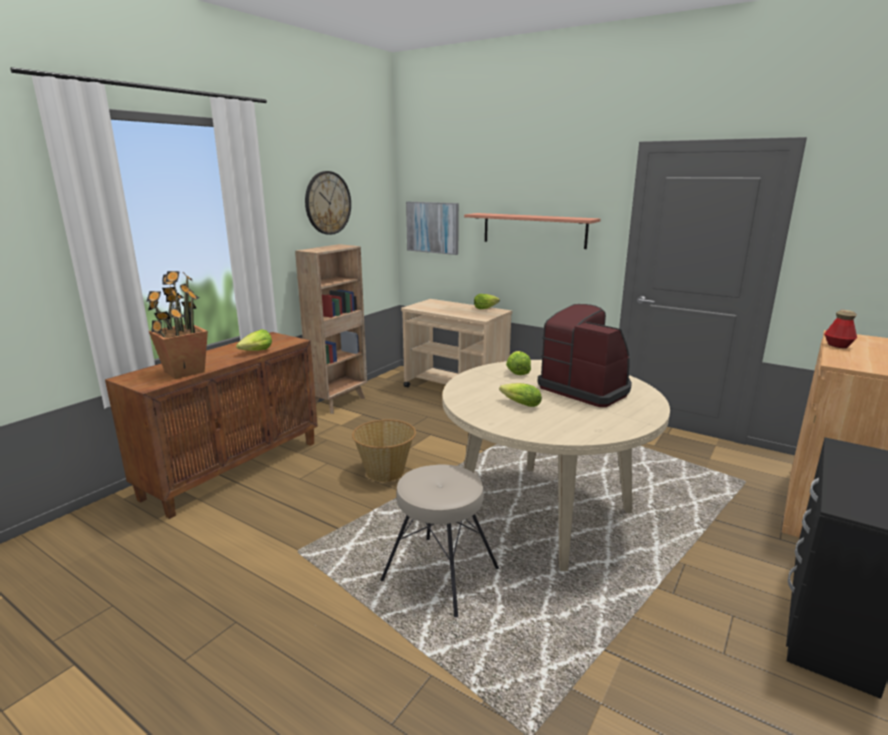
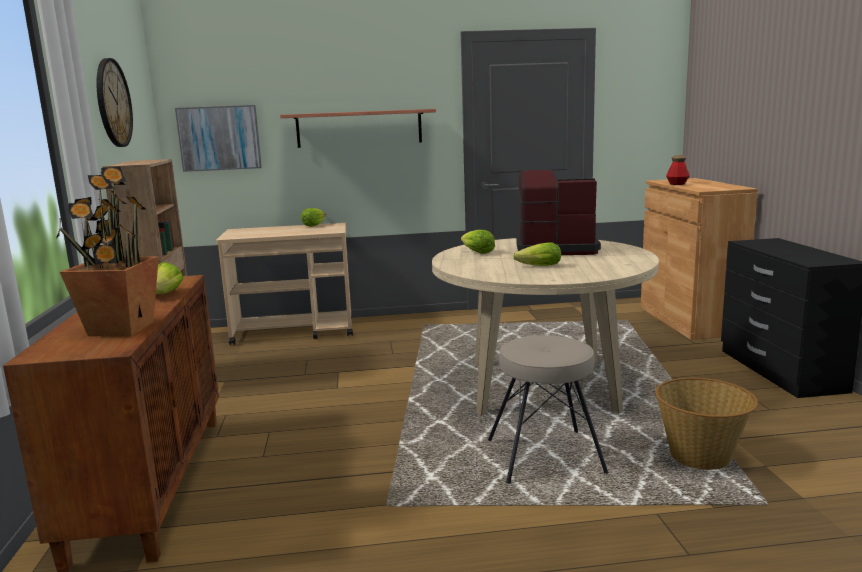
camera: 40 degrees left, 5 degrees down
basket [352,419,416,482] -> basket moved to [655,378,758,470]

